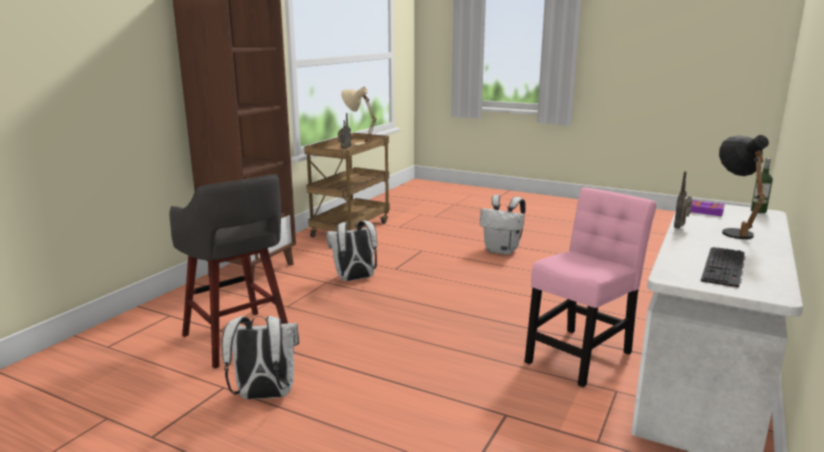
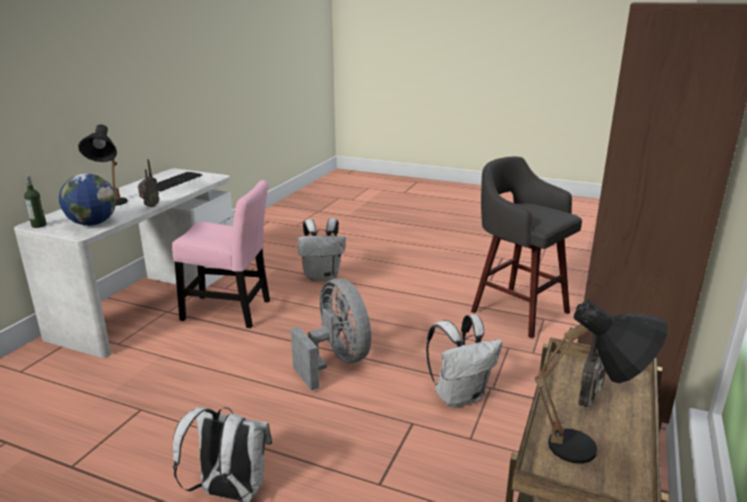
camera: 175 degrees right, 5 degrees up
white backpack [222,316,299,399] -> white backpack moved to [298,218,346,281]
beige table lamp [341,86,376,146] -> black table lamp [535,300,667,464]
pink chair [524,187,656,387] -> pink chair turned 120 degrees counterclockwise [172,180,270,328]
purple book [691,200,725,216] -> globe [59,173,116,226]
none -> grey fan [291,278,371,391]

